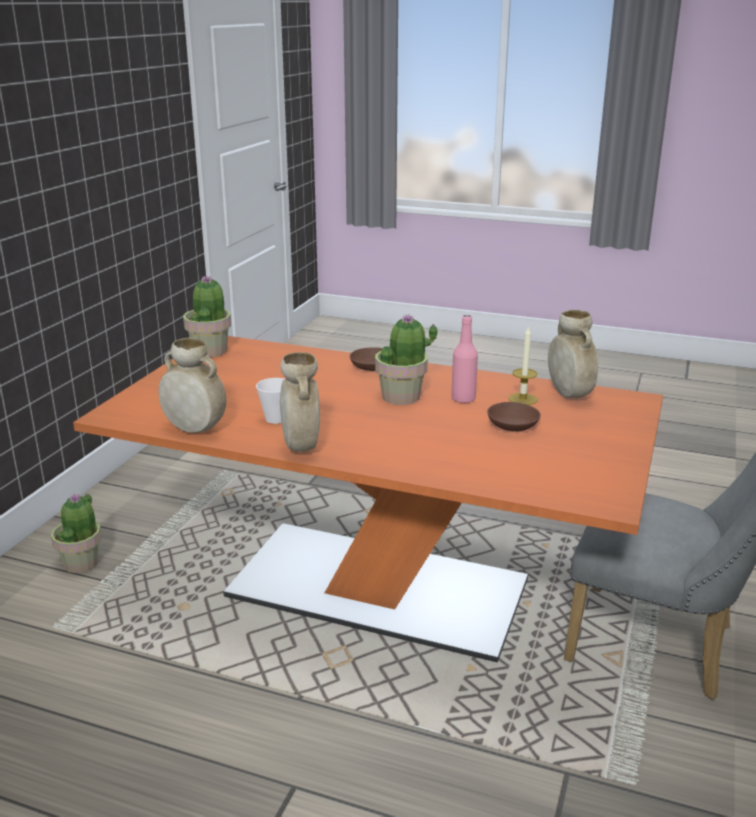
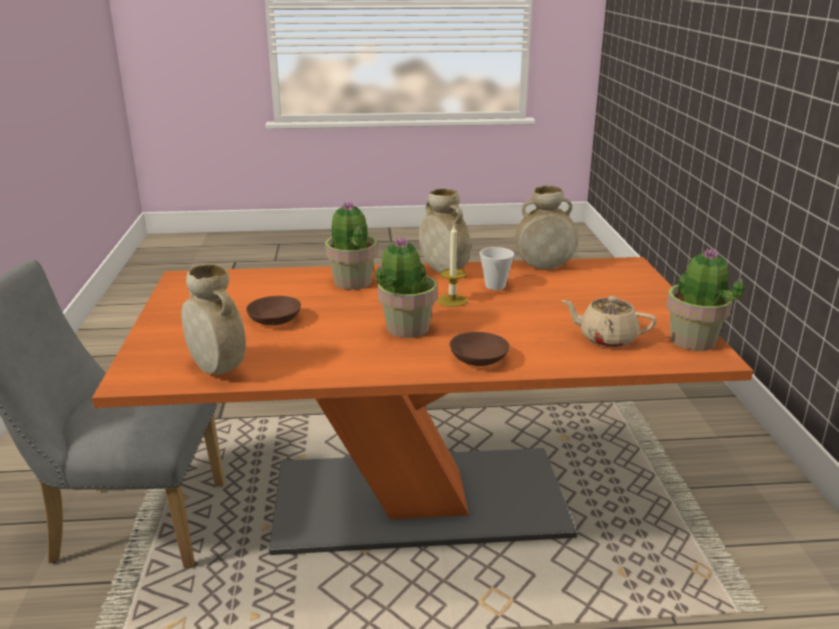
camera: 155 degrees right, 0 degrees up
potted plant [51,493,102,573] -> potted plant moved to [325,201,378,290]
pink bottle [451,315,478,403] -> none
candle [509,326,537,405] -> candle moved to [437,225,467,307]
none -> beige teapot [561,296,656,348]

